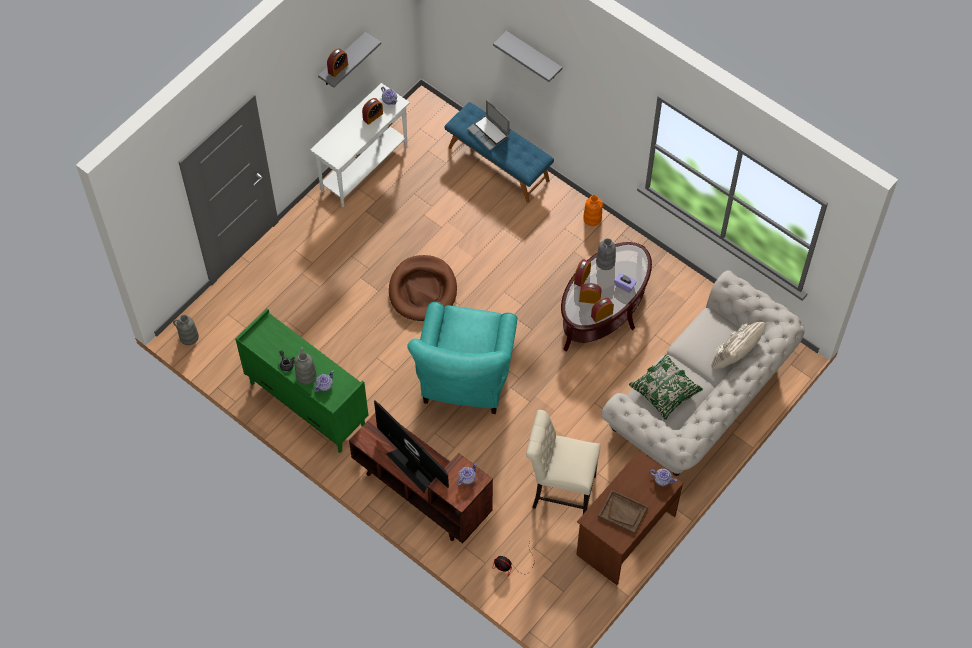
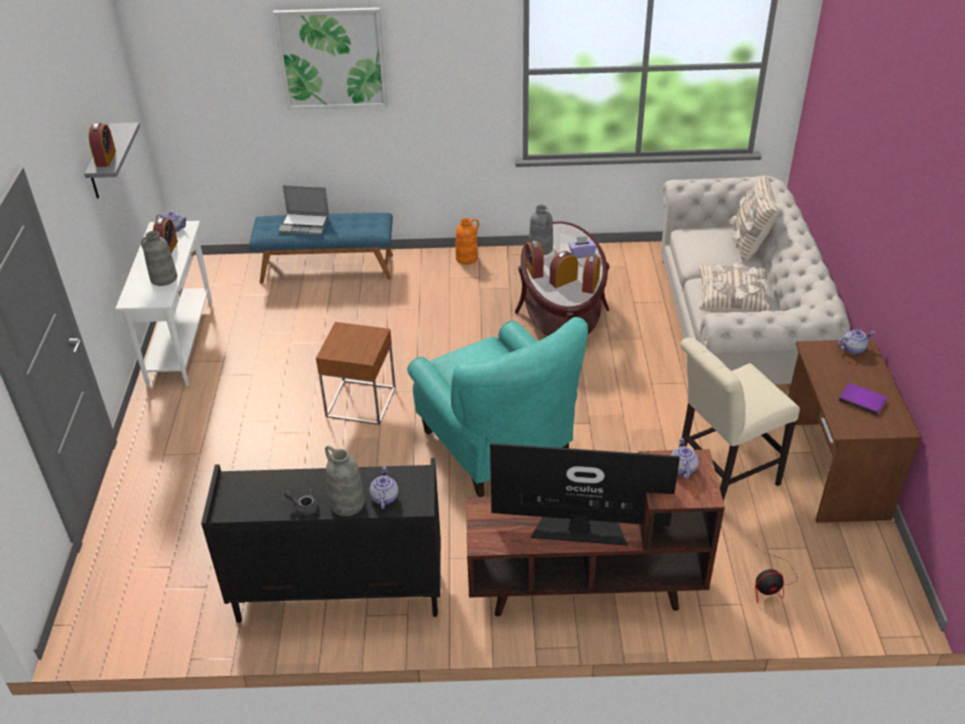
camera: 40 degrees left, 20 degrees down
grey vase [173,315,199,345] -> grey vase moved to [141,231,177,286]
green cabinet [236,309,369,453] -> black cabinet [201,458,441,623]
brown dog bed [389,255,457,321] -> brown side table [316,322,396,425]
grey shelf [493,31,562,82] -> picture [273,7,388,110]
brown tray [598,490,648,534] -> purple book [838,383,887,416]
green pillow [629,354,703,420] -> beige pillow [699,262,772,313]

